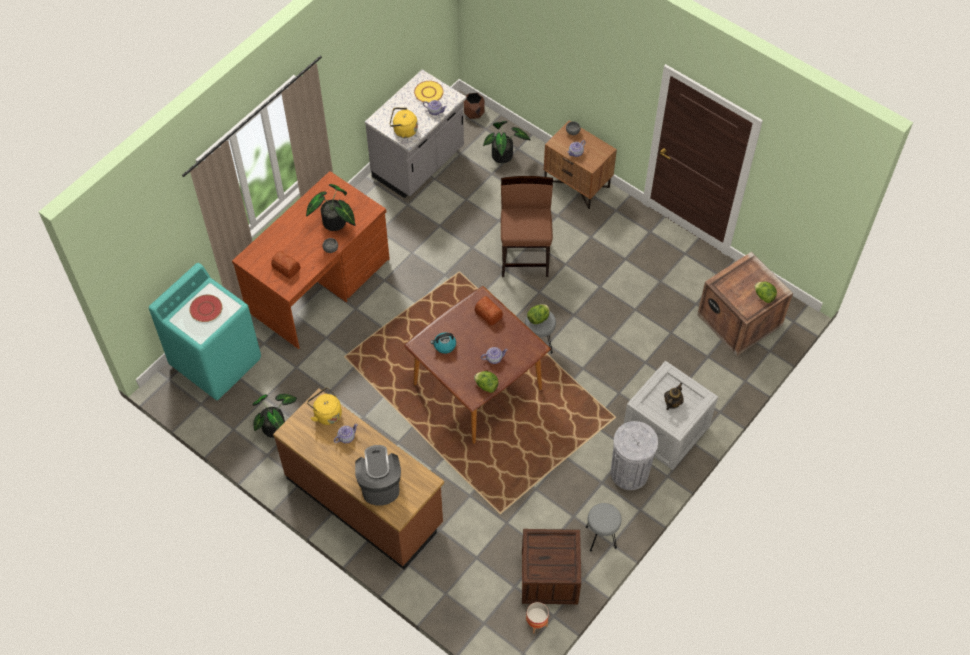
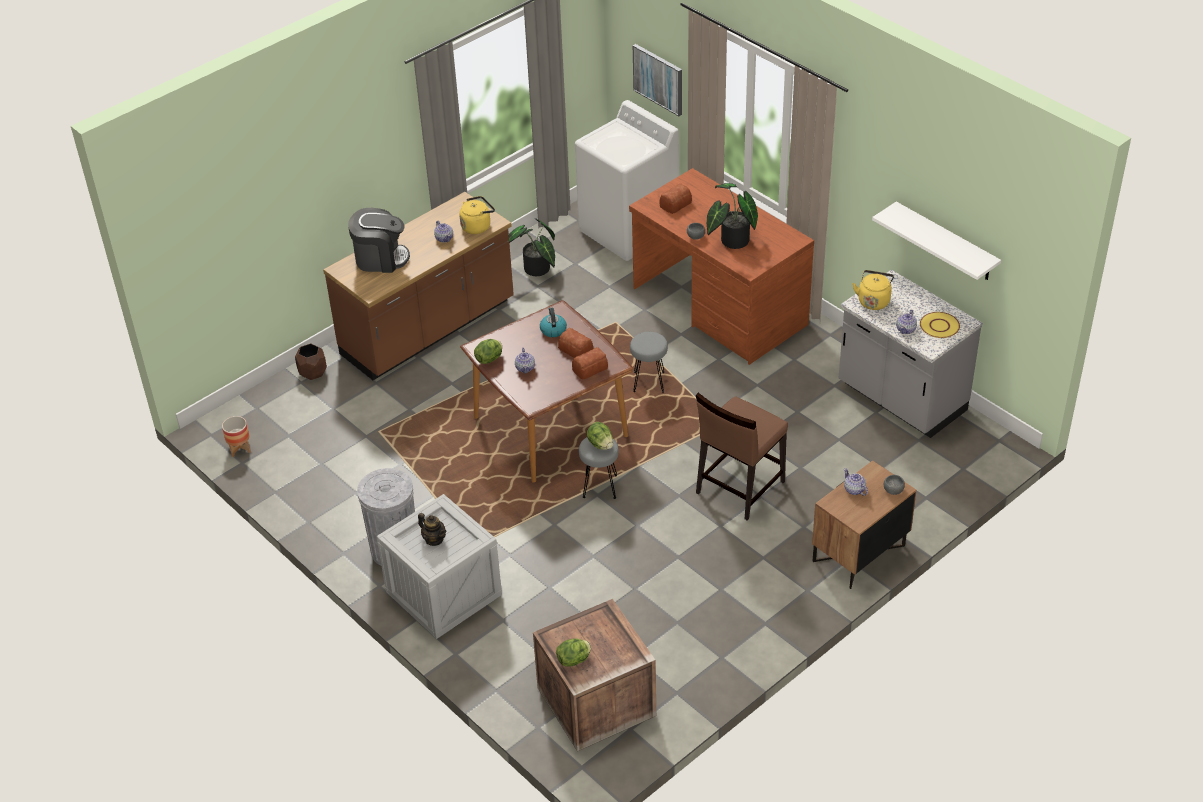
camera: 100 degrees right, 15 degrees down
turquoise washing machine [149,263,261,400] -> white washing machine [575,100,679,261]
red plate [190,295,222,322] -> none
brown planter [464,93,484,119] -> brown planter moved to [295,343,327,380]
potted plant [483,121,531,163] -> none
brown chair [501,176,553,277] -> brown chair turned 120 degrees clockwise [696,393,788,520]
crate [522,529,581,604] -> none
grey stool [586,503,621,551] -> grey stool moved to [630,332,668,393]
none -> bread [558,328,593,358]
none -> picture [633,44,682,116]
none -> white shelf [872,202,1001,280]

